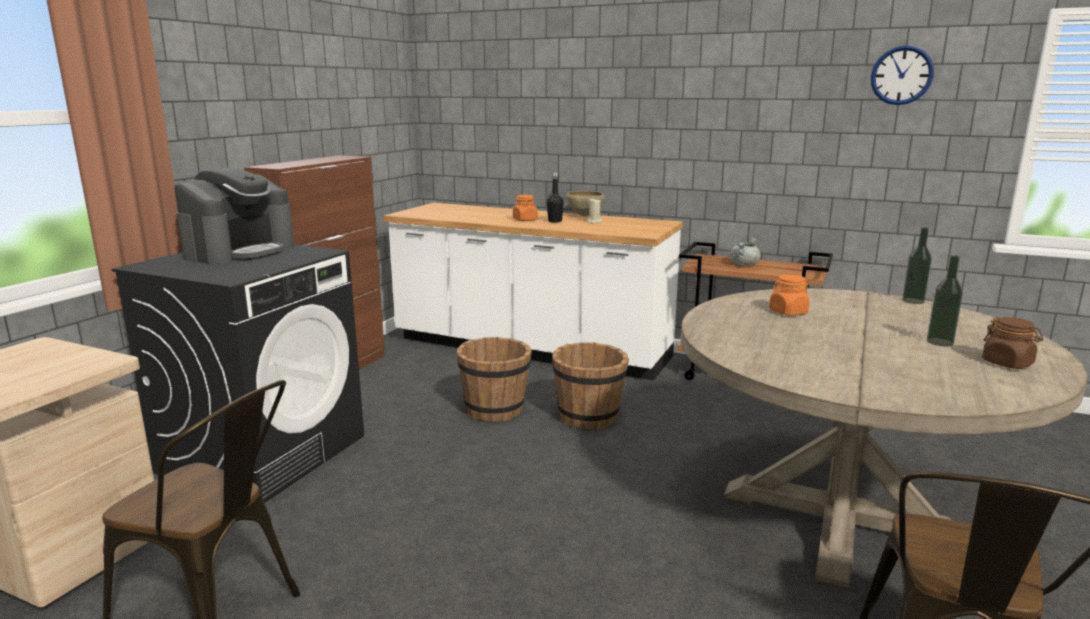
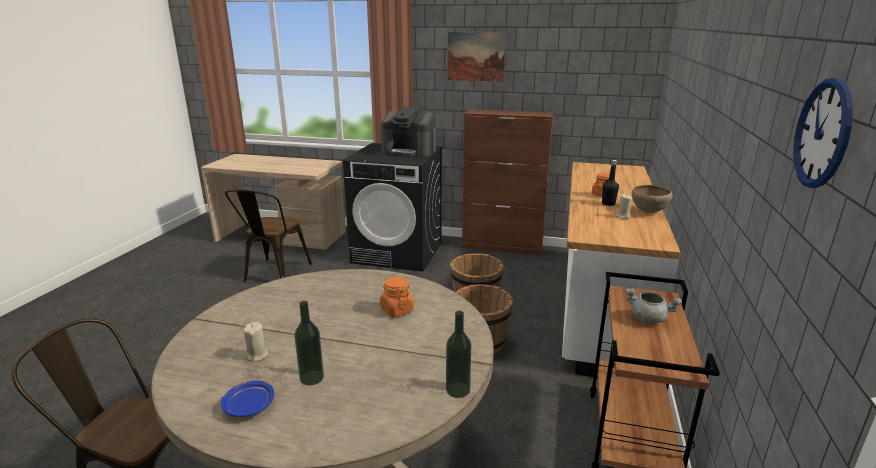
camera: 80 degrees right, 5 degrees up
brown jar [982,317,1043,369] -> blue plate [221,381,274,417]
none -> beige candle [243,322,268,362]
none -> picture [448,32,506,82]

